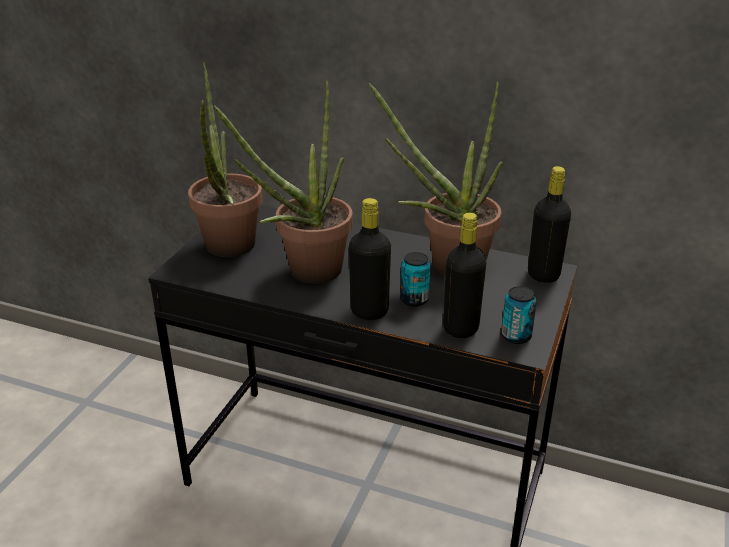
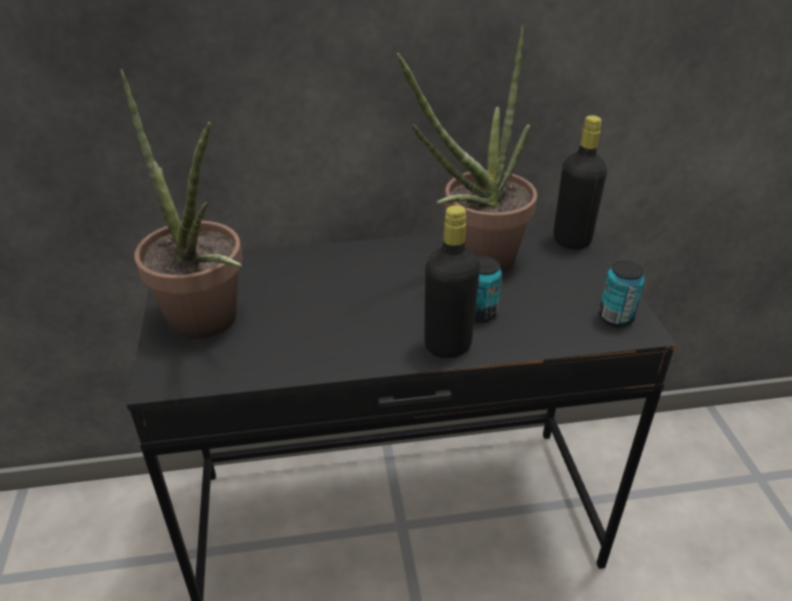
camera: 30 degrees left, 5 degrees up
potted plant [214,79,353,284] -> none
black bottle [443,213,487,338] -> none

